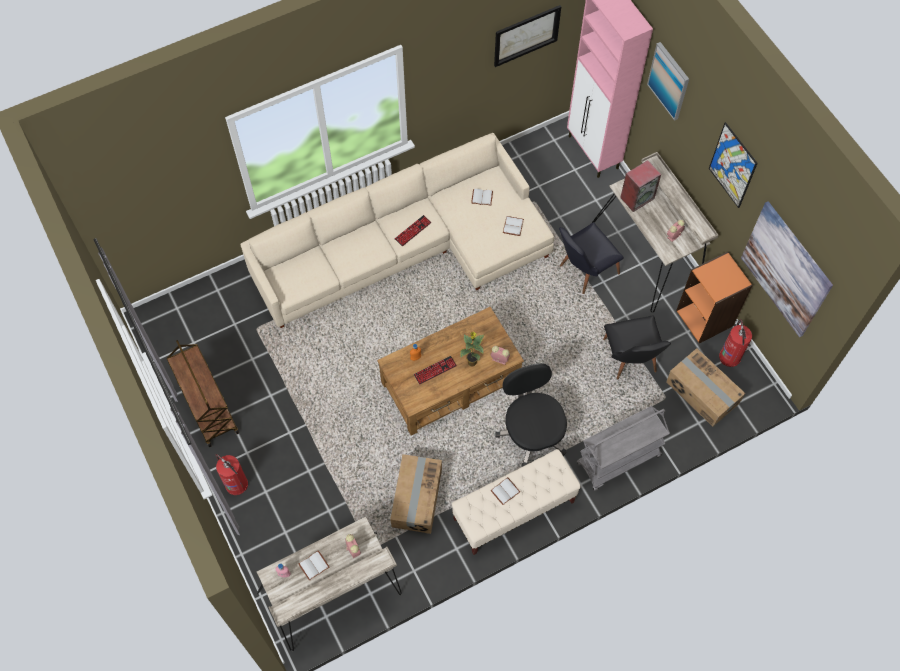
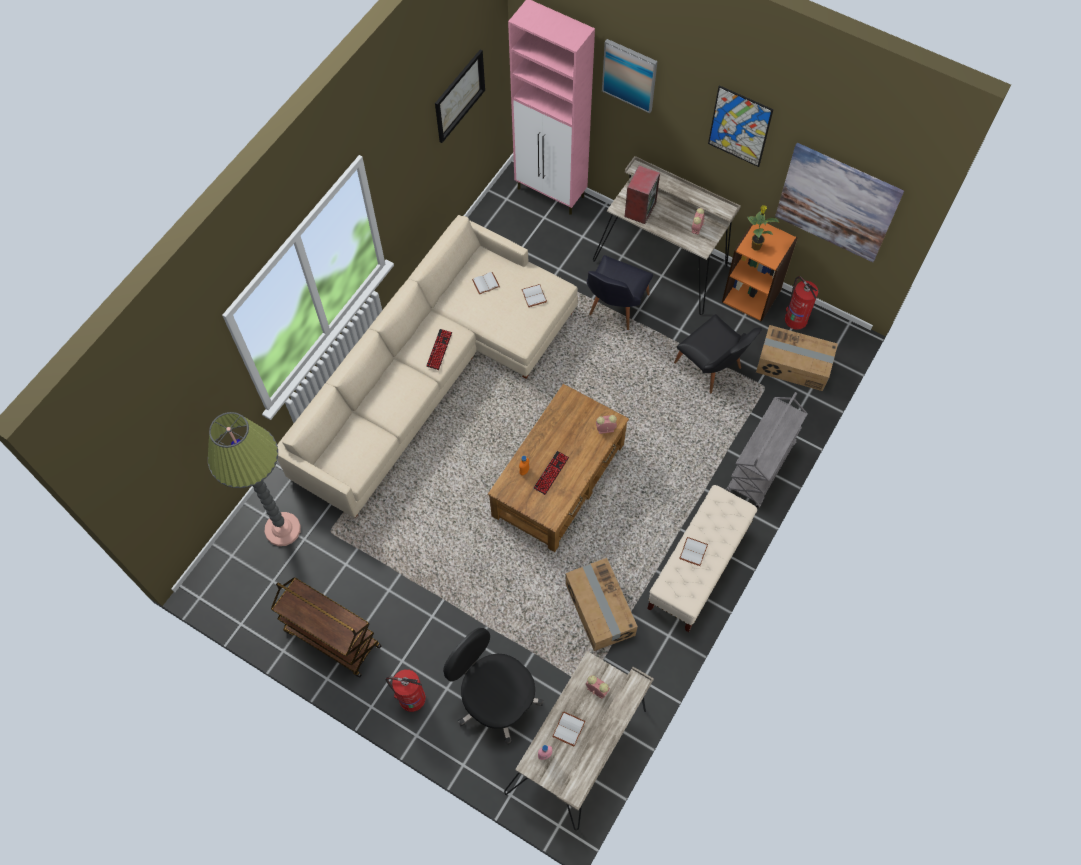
camera: 30 degrees left, 0 degrees up
potted plant [460,332,484,366] -> potted plant moved to [747,205,780,251]
black office chair [495,363,567,467] -> black office chair moved to [443,628,543,745]
none -> floor lamp [208,412,301,546]

